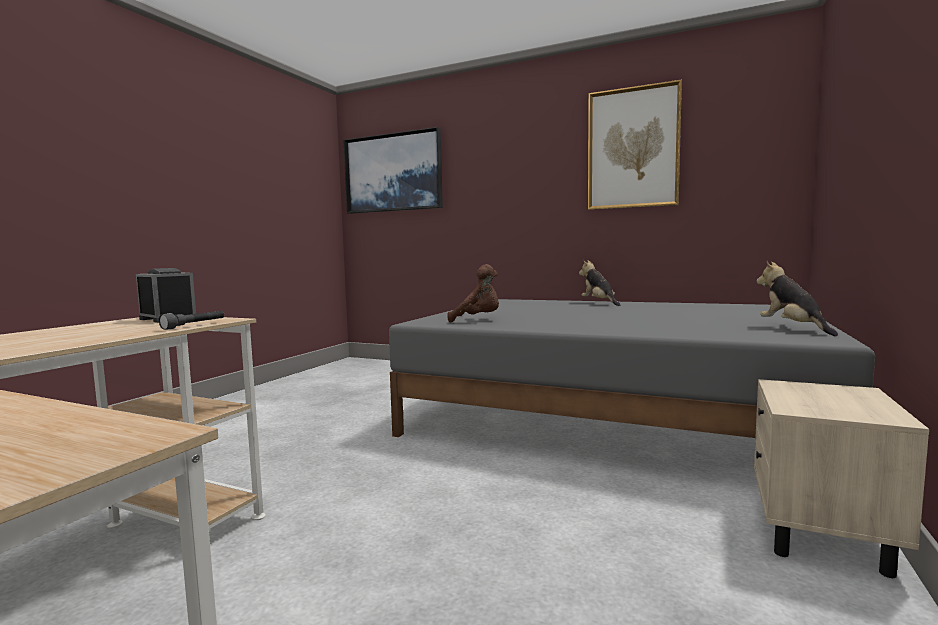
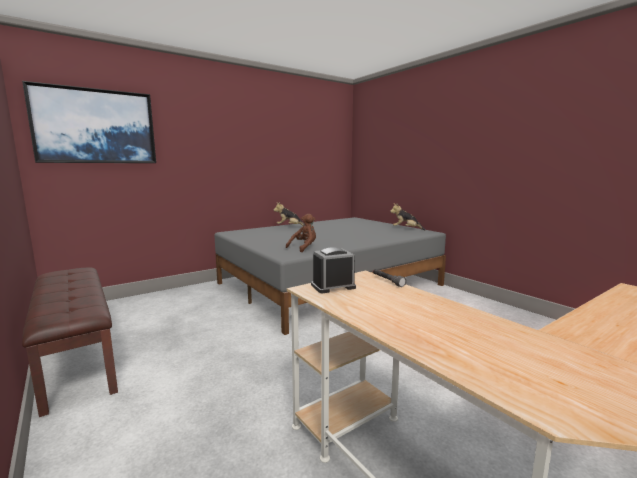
camera: 60 degrees left, 5 degrees up
picture [588,80,682,210] -> none
beige nightstand [754,379,929,578] -> none
none -> brown bench [22,267,118,417]

